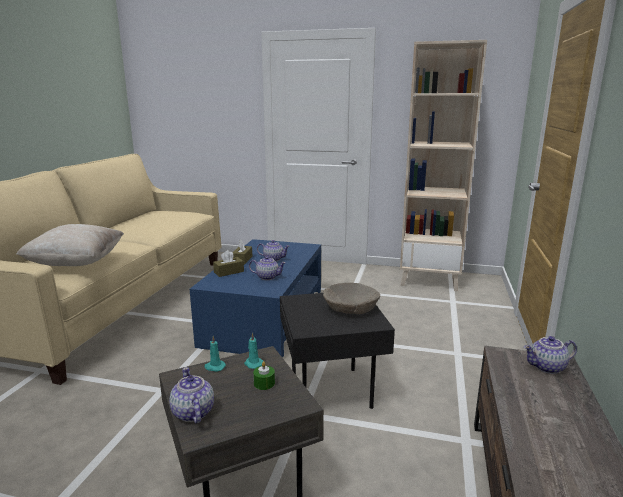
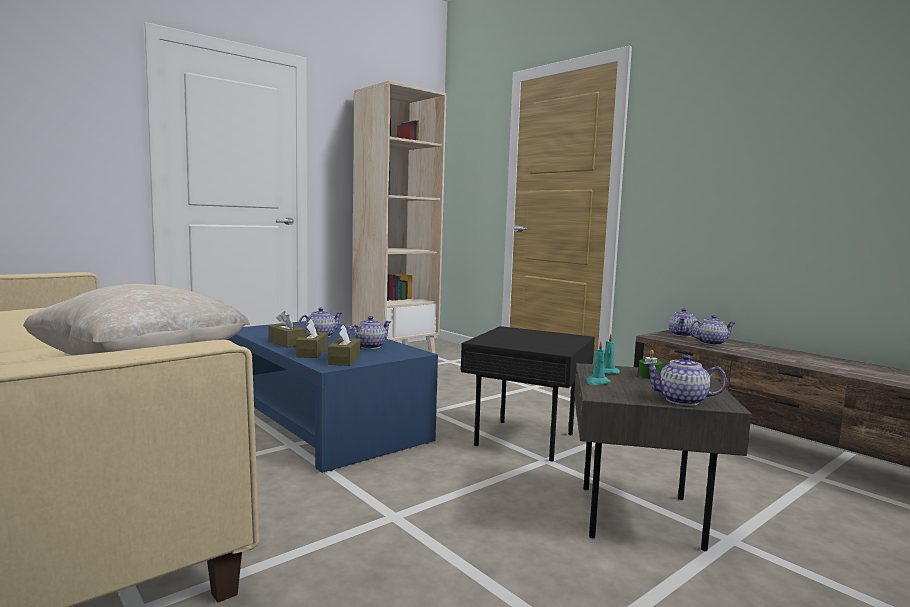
camera: 55 degrees left, 10 degrees down
beige bowl [323,283,380,314] -> none
none -> brown tissue box [328,325,361,366]
none -> teapot [689,315,735,345]

